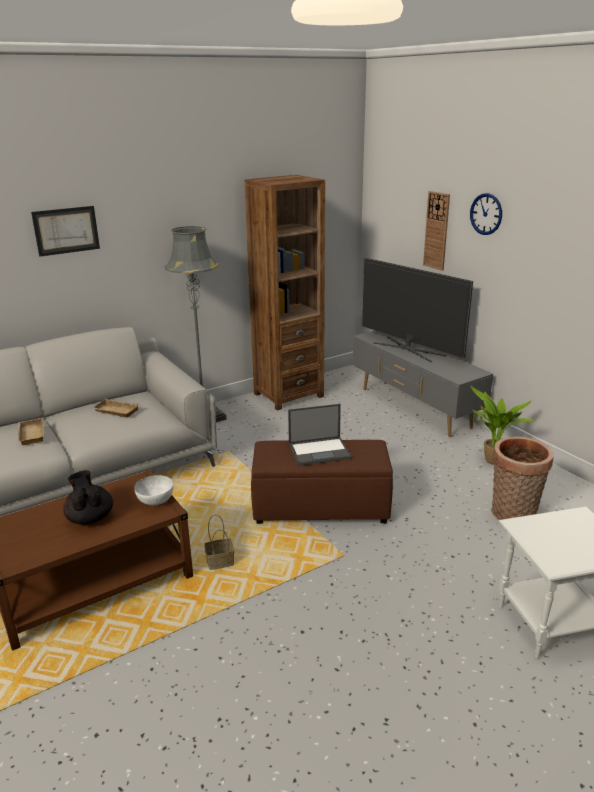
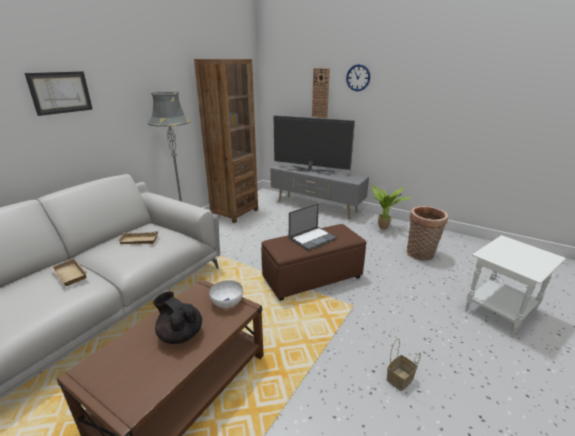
camera: 25 degrees left, 0 degrees up
basket [204,515,234,570] -> basket moved to [387,339,421,391]

